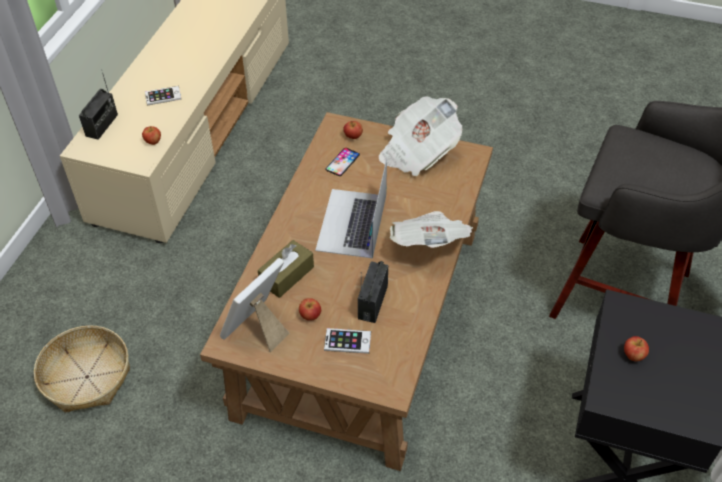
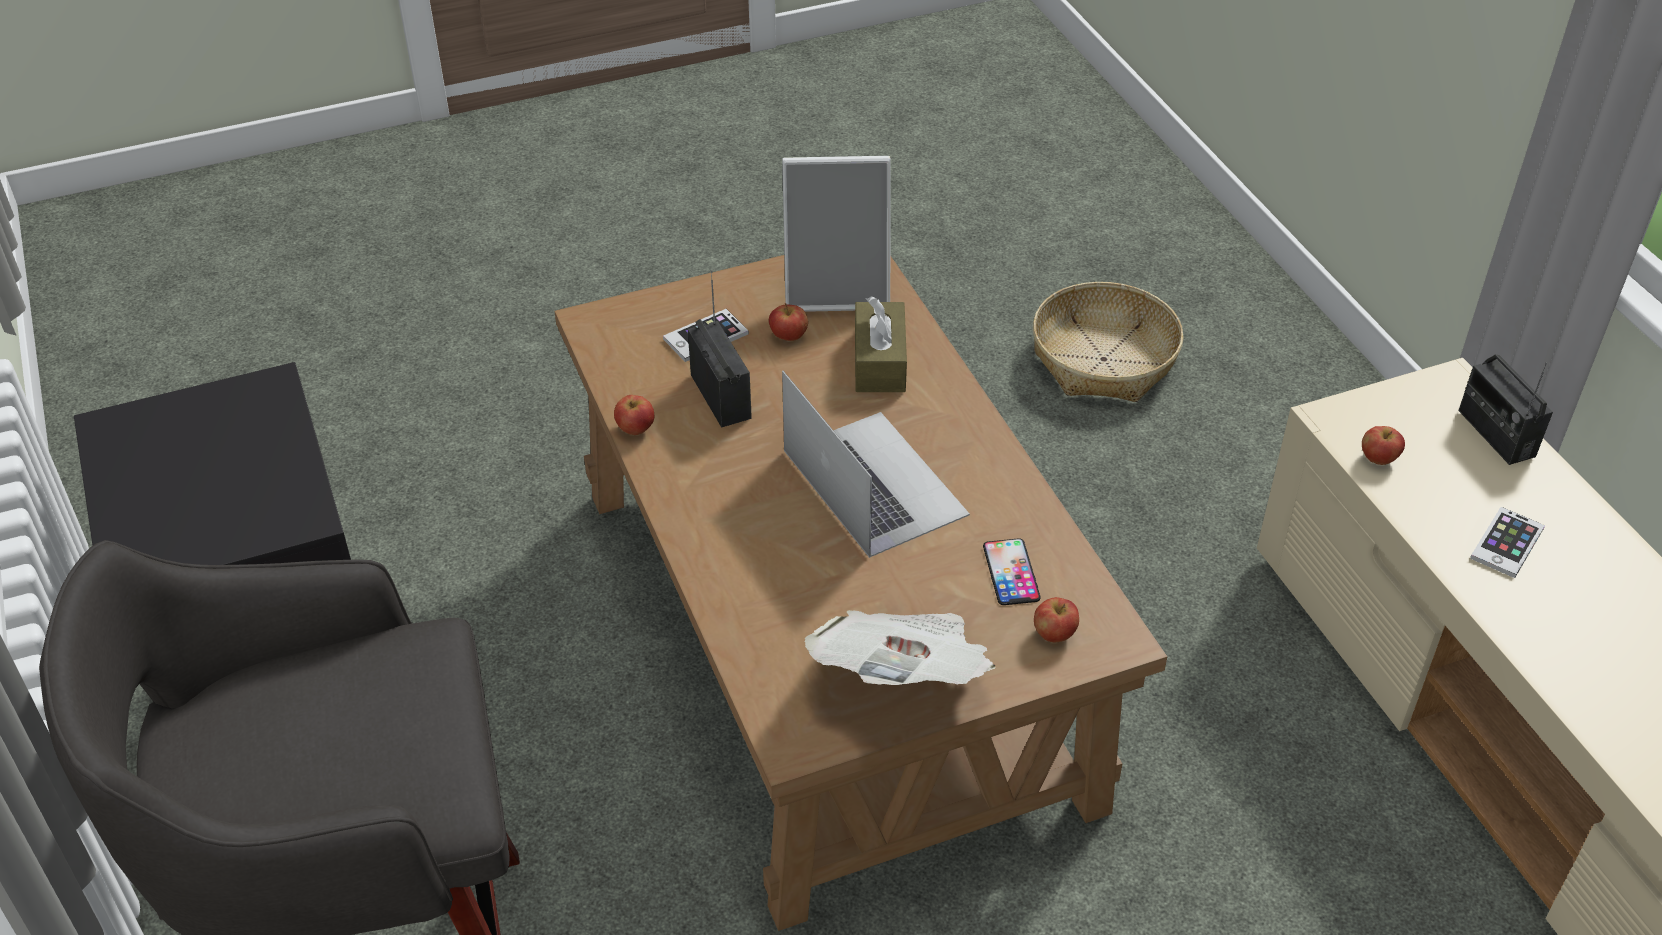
camera: 140 degrees right, 5 degrees down
picture frame [220,258,290,353] -> picture frame turned 90 degrees clockwise [782,156,891,312]
newspaper [390,211,473,248] -> none
apple [624,336,649,361] -> apple moved to [614,395,654,435]

